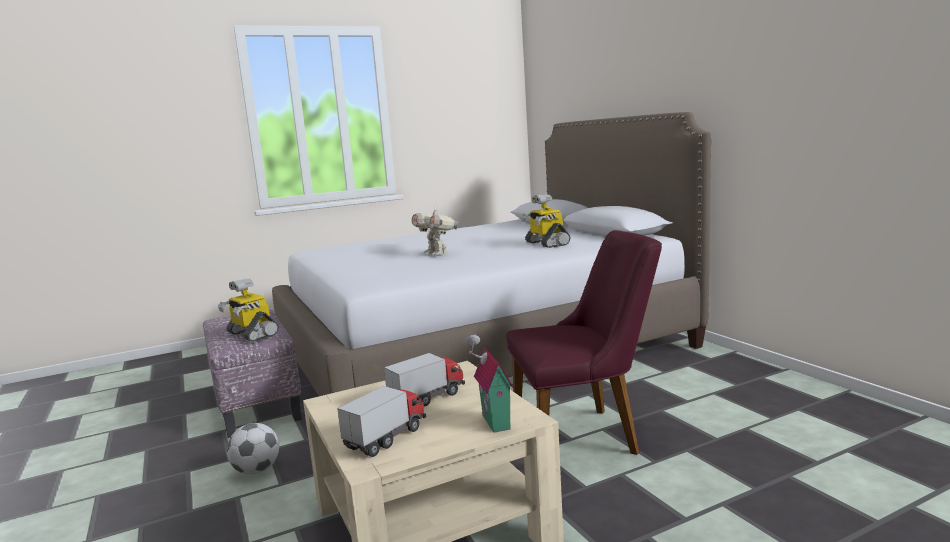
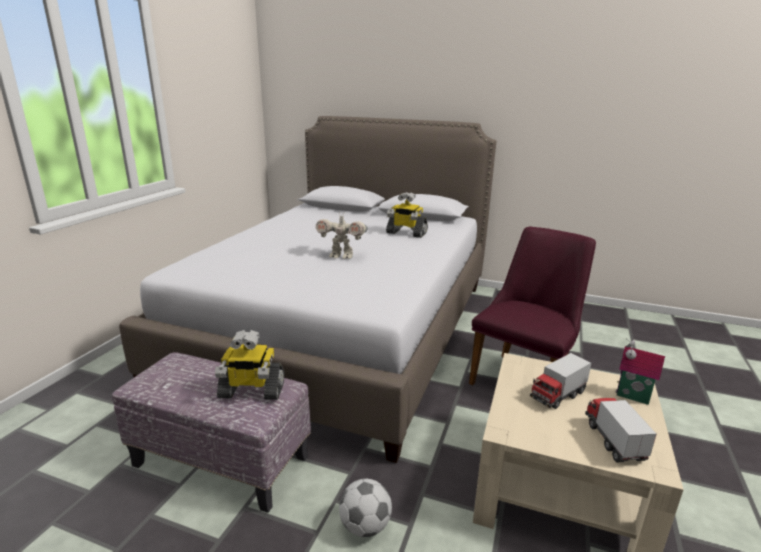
camera: 45 degrees left, 10 degrees up
toy truck [384,353,465,407] -> toy truck turned 135 degrees counterclockwise [530,353,591,409]

